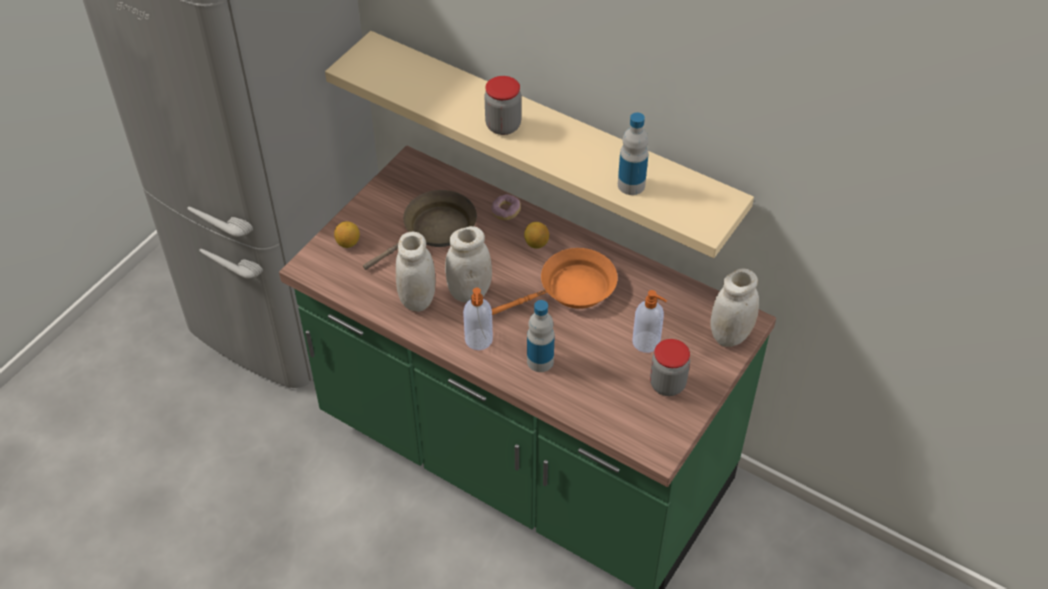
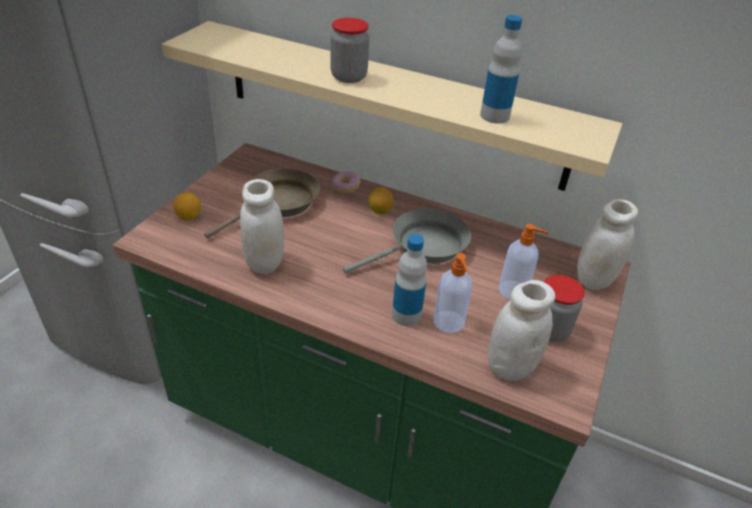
camera: 10 degrees left, 10 degrees down
white jar [445,226,492,303] -> white jar moved to [488,280,555,381]
soap dispenser [463,288,493,350] -> soap dispenser moved to [433,253,472,333]
orange frying pan [492,248,618,315] -> grey frying pan [343,208,471,274]

